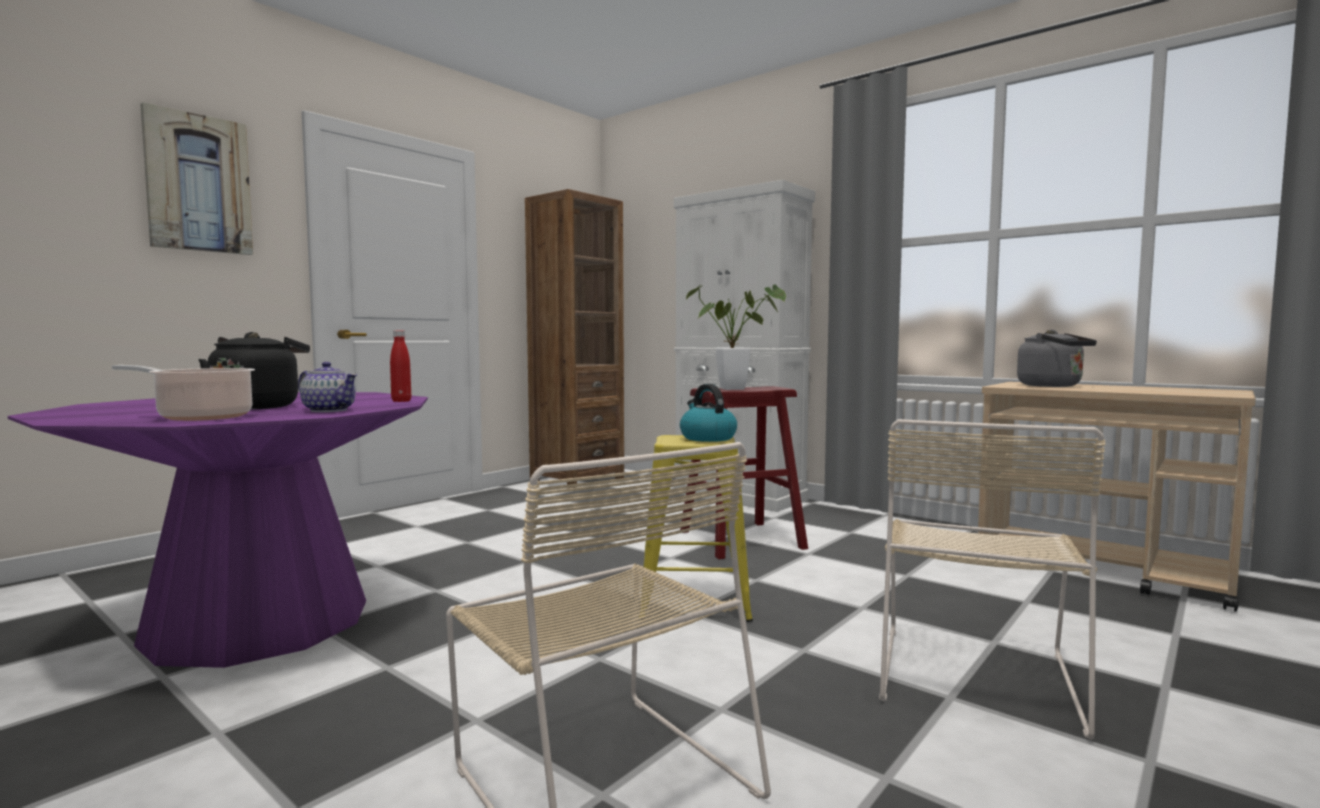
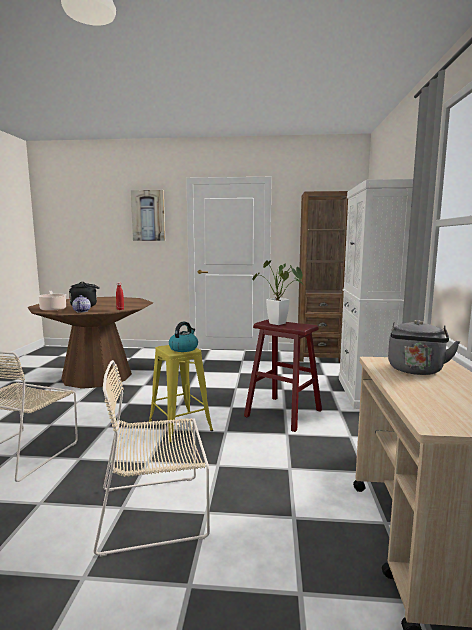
camera: 55 degrees right, 5 degrees up
purple dining table [8,392,428,668] -> brown dining table [28,297,153,389]

